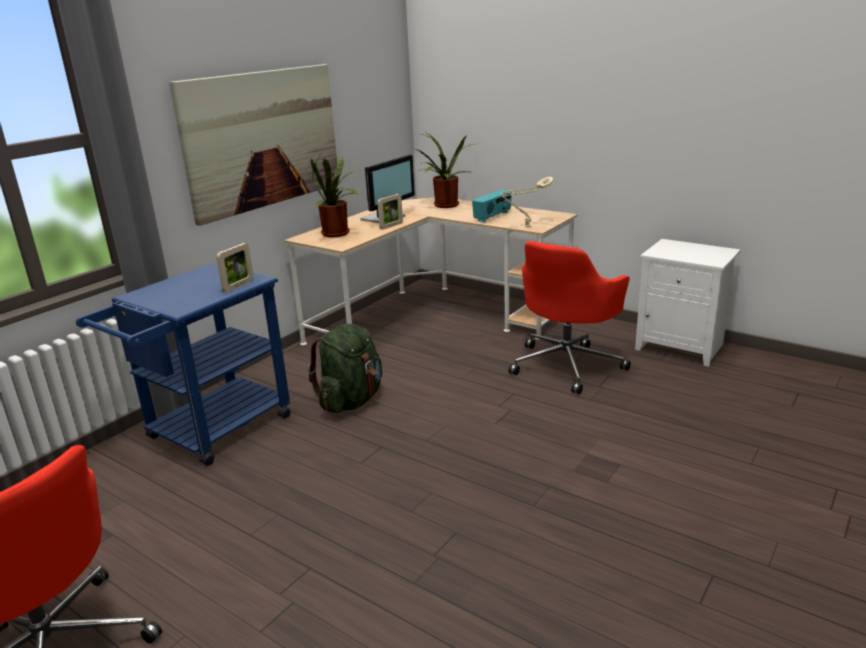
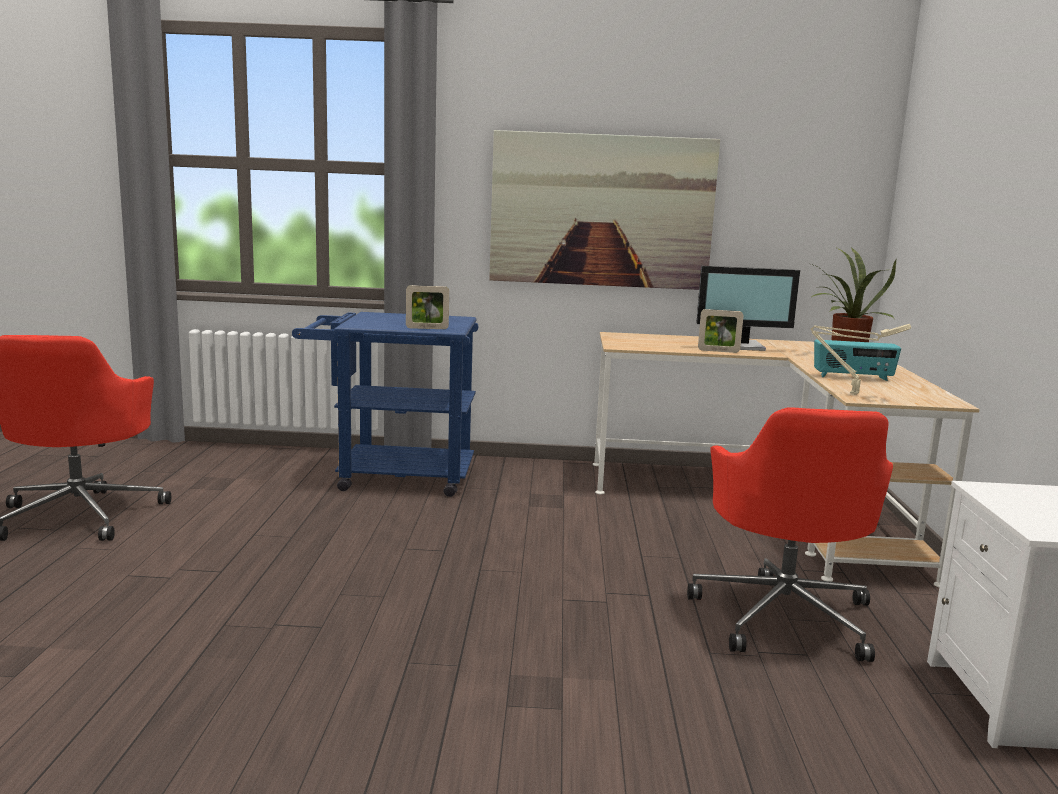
camera: 55 degrees right, 10 degrees down
green backpack [308,324,382,413] -> none
potted plant [311,155,358,237] -> none
red office chair [509,241,631,394] -> red office chair turned 90 degrees counterclockwise [687,407,893,662]

